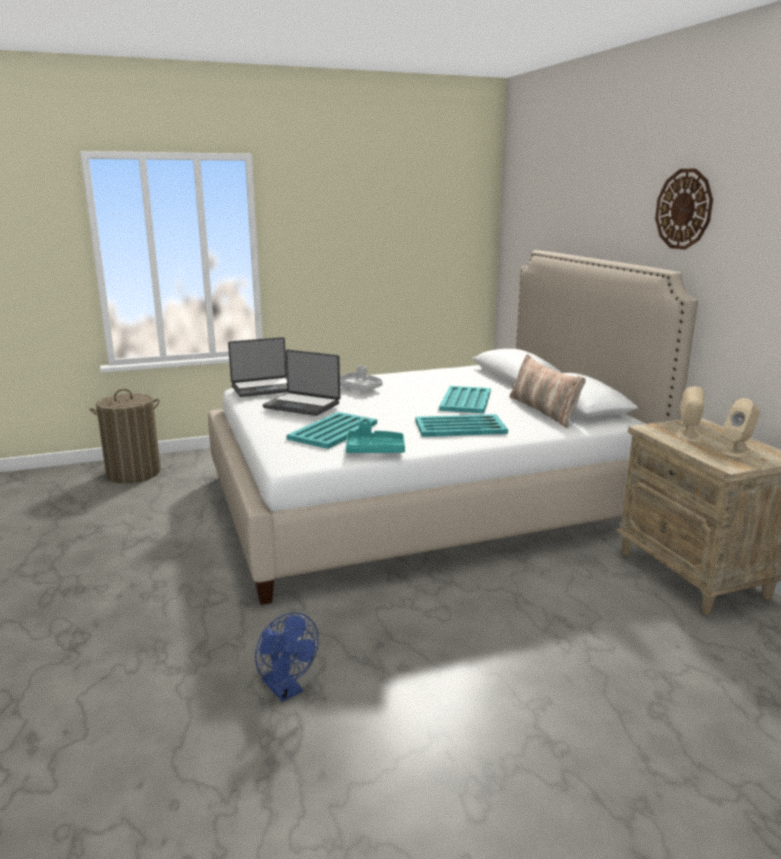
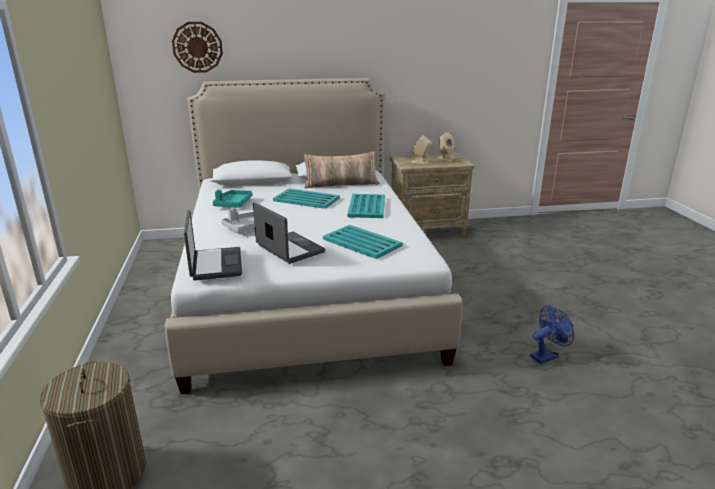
camera: 80 degrees left, 5 degrees up
laptop [263,349,340,416] -> laptop turned 75 degrees counterclockwise [253,202,325,264]
turquoise tray [346,421,405,453] -> turquoise tray moved to [213,190,252,208]
wall clock [655,168,713,250] -> wall clock moved to [172,22,223,73]

